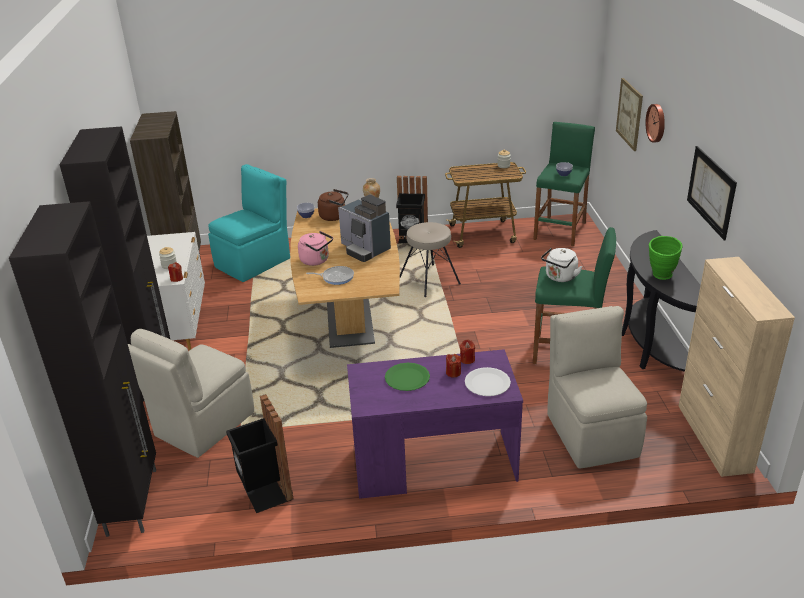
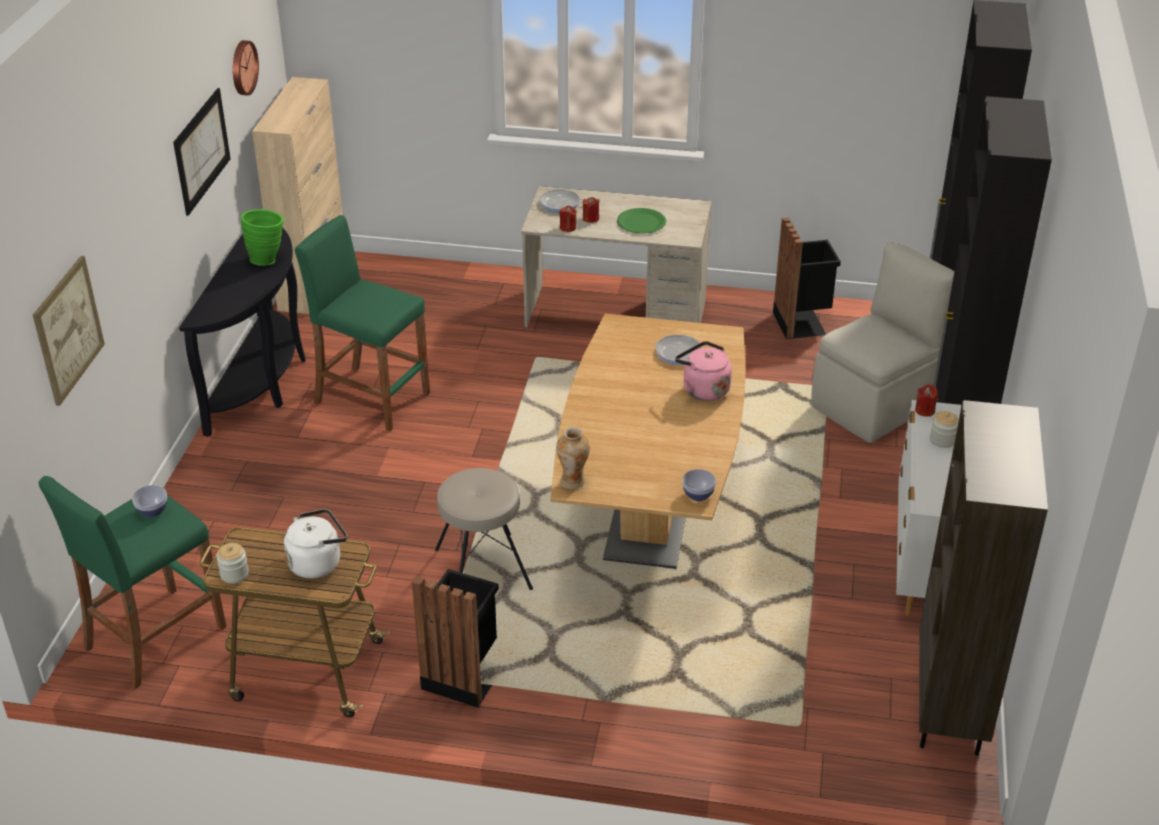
camera: 165 degrees left, 5 degrees up
turquoise chair [208,164,290,282] -> none
brown kettle [318,189,348,221] -> none
coffee machine [338,195,391,262] -> none
purple desk [347,349,523,499] -> beige desk [521,186,711,327]
white plate [465,367,511,396] -> frying pan [540,189,601,213]
white kettle [541,248,583,282] -> white kettle moved to [284,509,347,578]
beige chair [547,306,647,469] -> none
wall clock [645,104,665,143] -> wall clock moved to [233,40,259,96]

